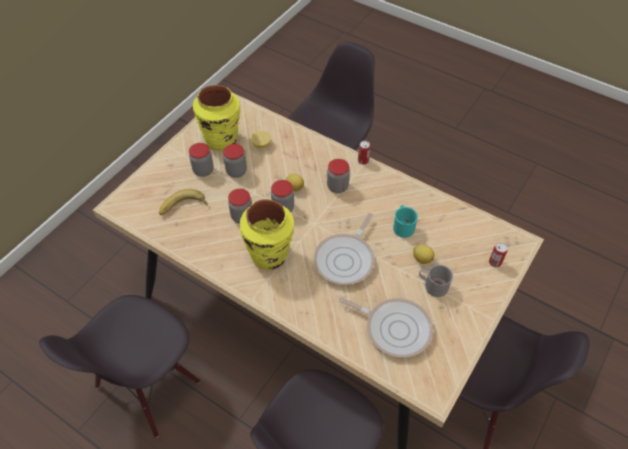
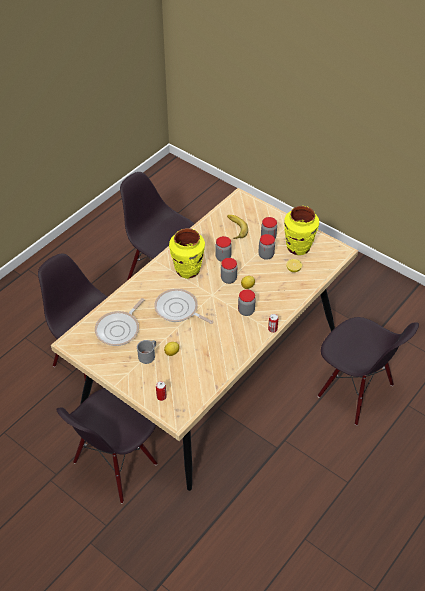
camera: 95 degrees right, 5 degrees down
turquoise mug [393,205,418,238] -> none

